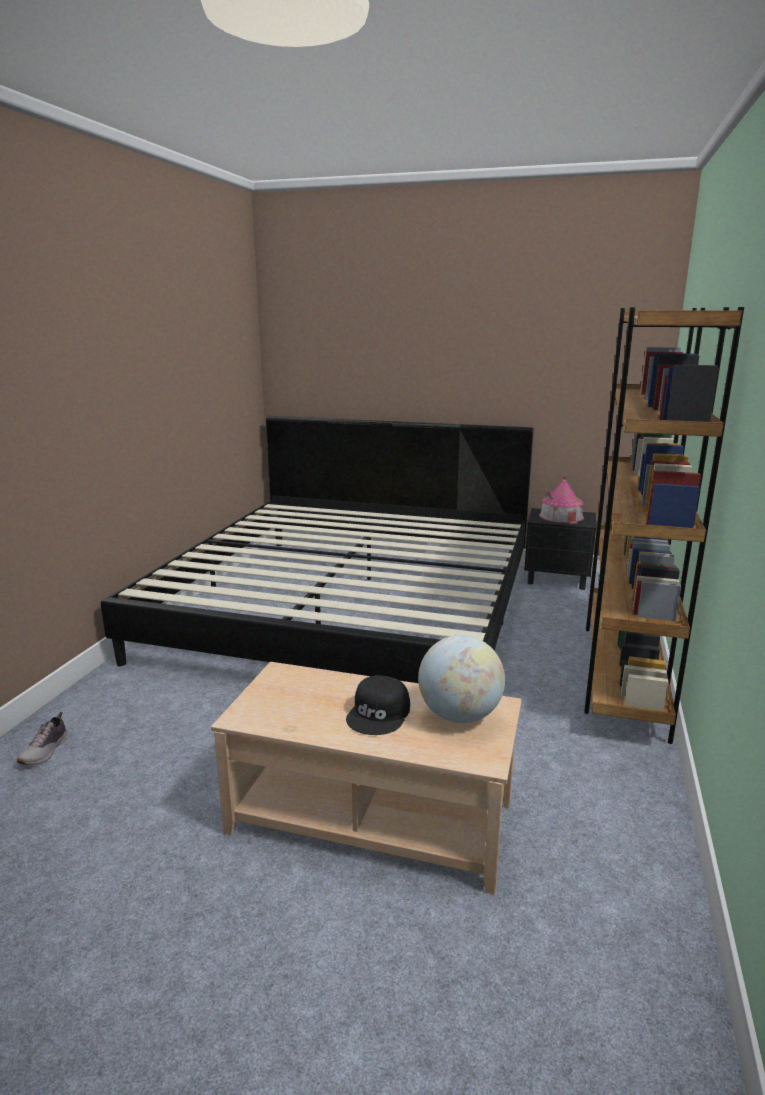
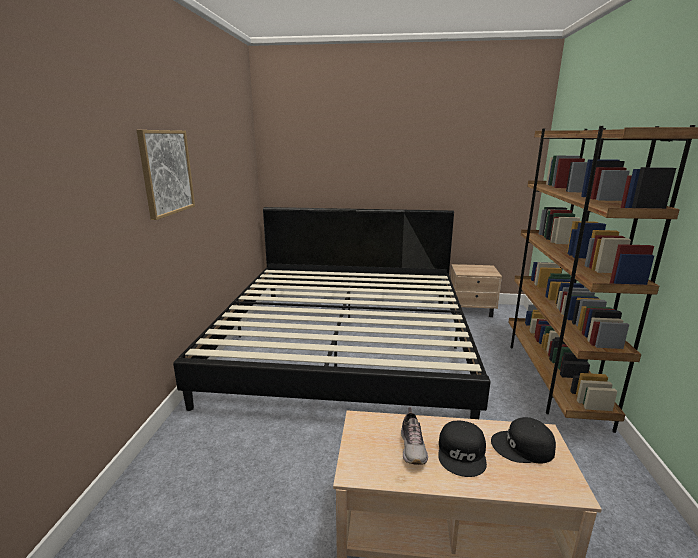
camera: 10 degrees left, 0 degrees up
shoe [17,712,68,765] -> shoe moved to [401,407,428,465]
globe [418,635,505,723] -> black cap [491,417,556,463]
black nightstand [524,508,596,590] -> beige nightstand [450,264,502,317]
toy house [539,474,584,524] -> none
none -> picture [136,130,195,220]

